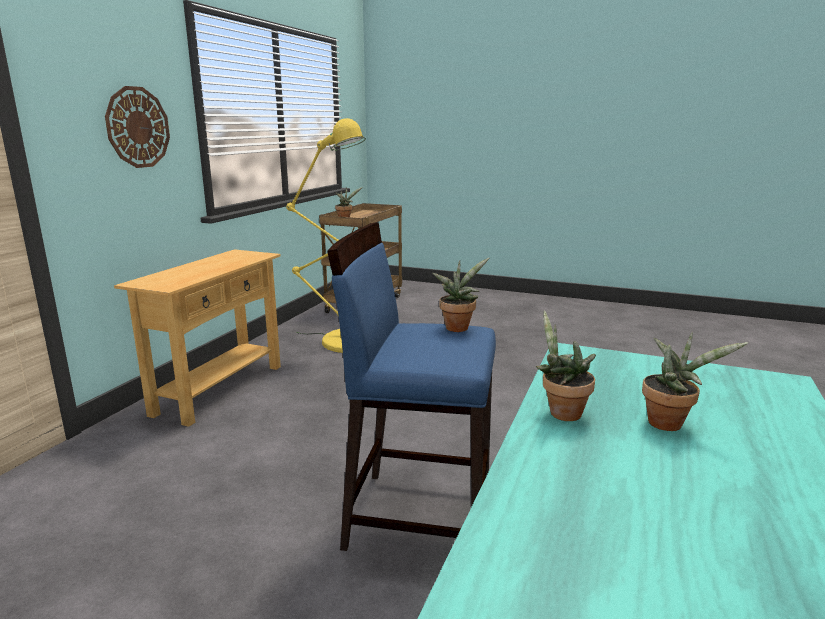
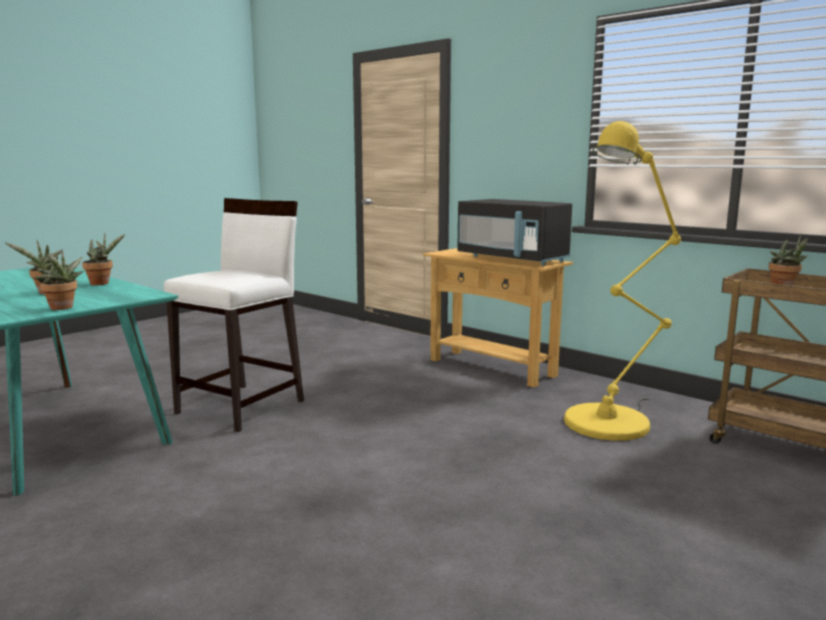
camera: 110 degrees right, 5 degrees down
wall clock [105,86,170,168] -> none
blue stool [327,222,496,551] -> white stool [164,198,304,432]
potted plant [432,257,489,332] -> potted plant moved to [35,249,83,310]
none -> black microwave [457,199,572,266]

